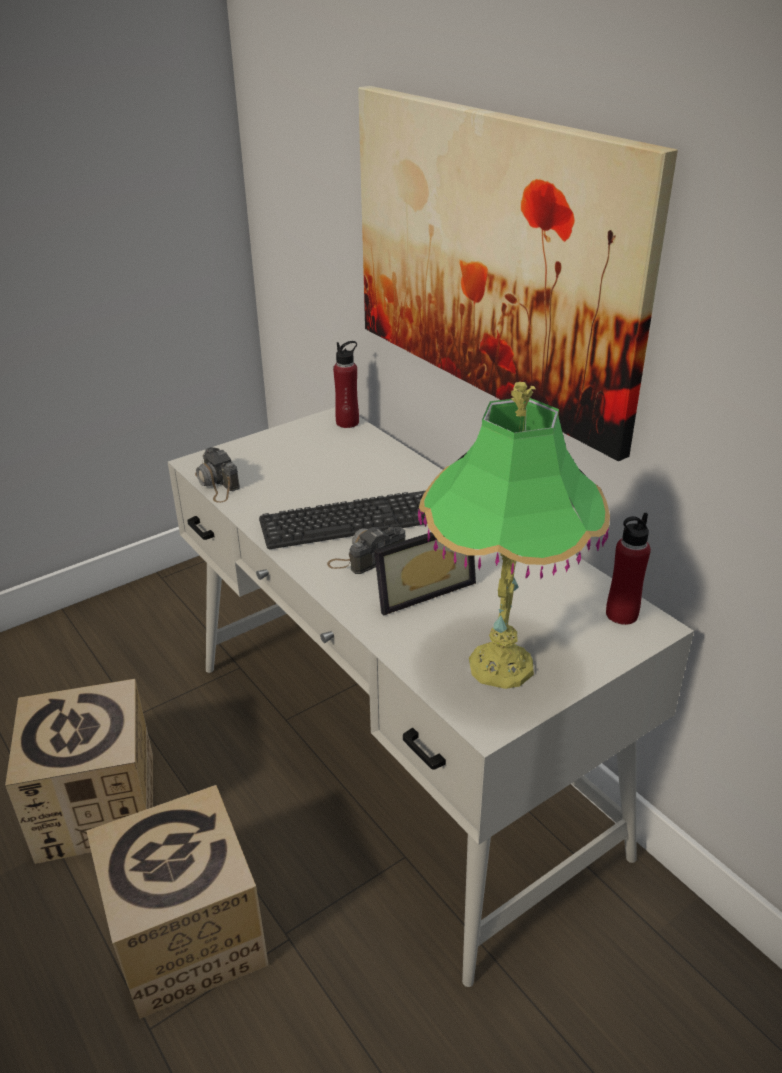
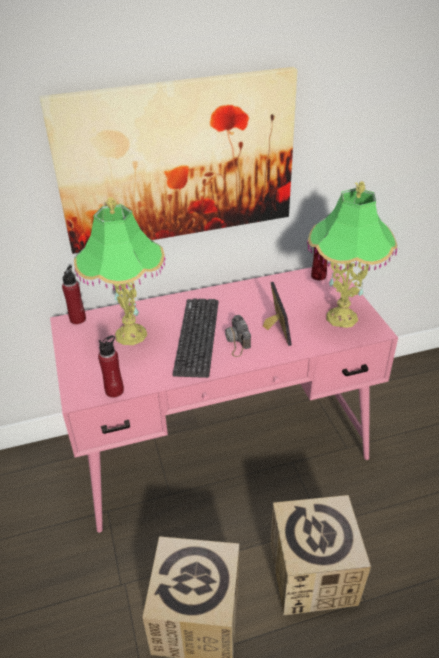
camera: 70 degrees left, 5 degrees up
white desk [168,407,694,987] -> pink desk [50,264,398,533]
camera [195,447,240,503] -> red bottle [98,335,124,398]
none -> table lamp [74,198,165,345]

